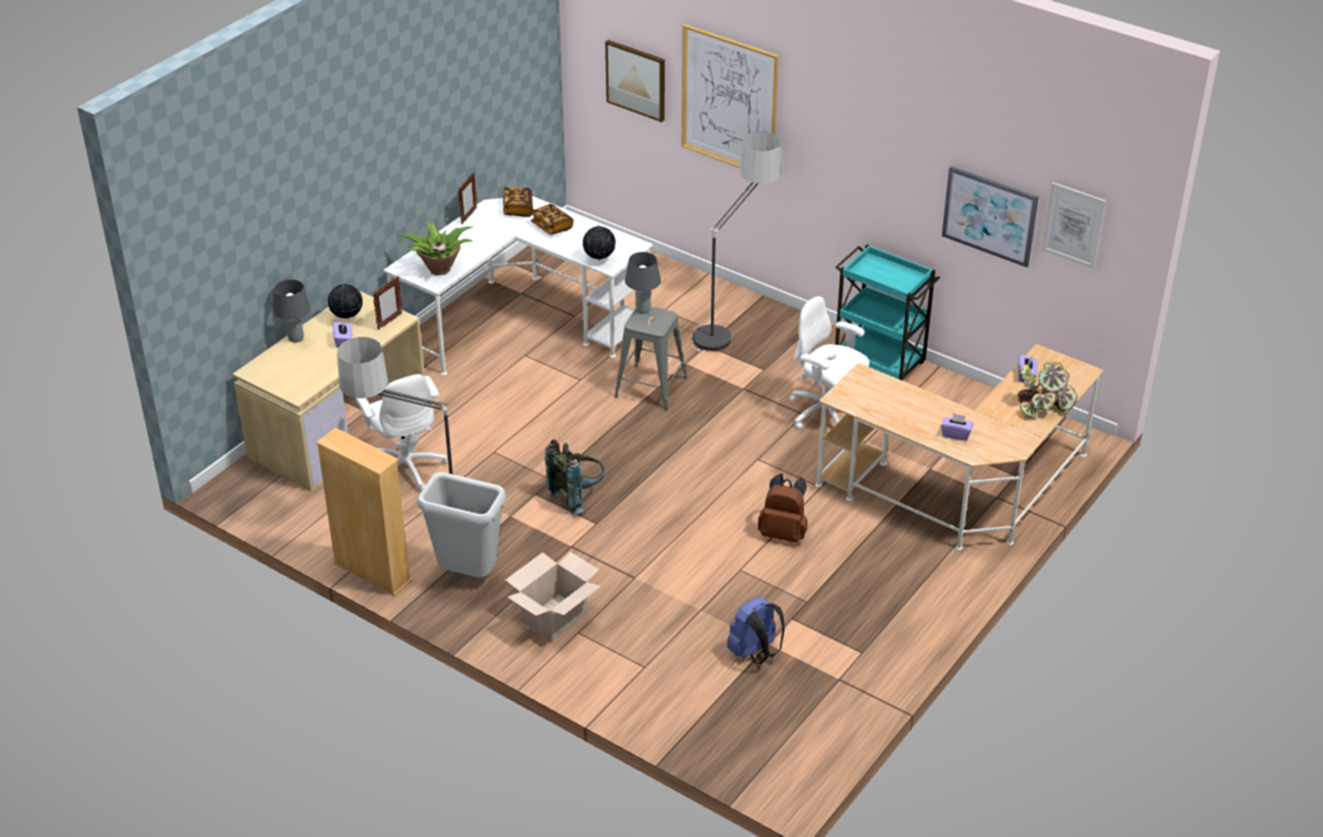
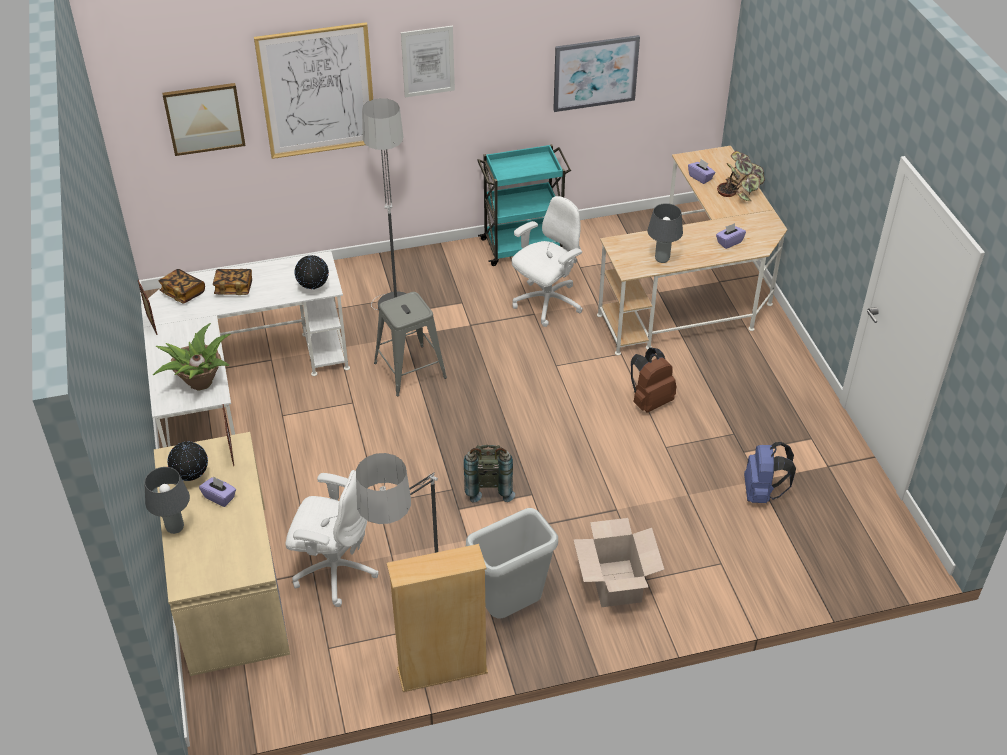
camera: 50 degrees left, 5 degrees up
grey table lamp [625,252,661,313] -> grey table lamp moved to [647,203,683,263]
white office chair [789,296,869,430] -> white office chair turned 150 degrees clockwise [512,196,583,327]
picture [1042,182,1106,269] -> picture moved to [401,26,455,97]

